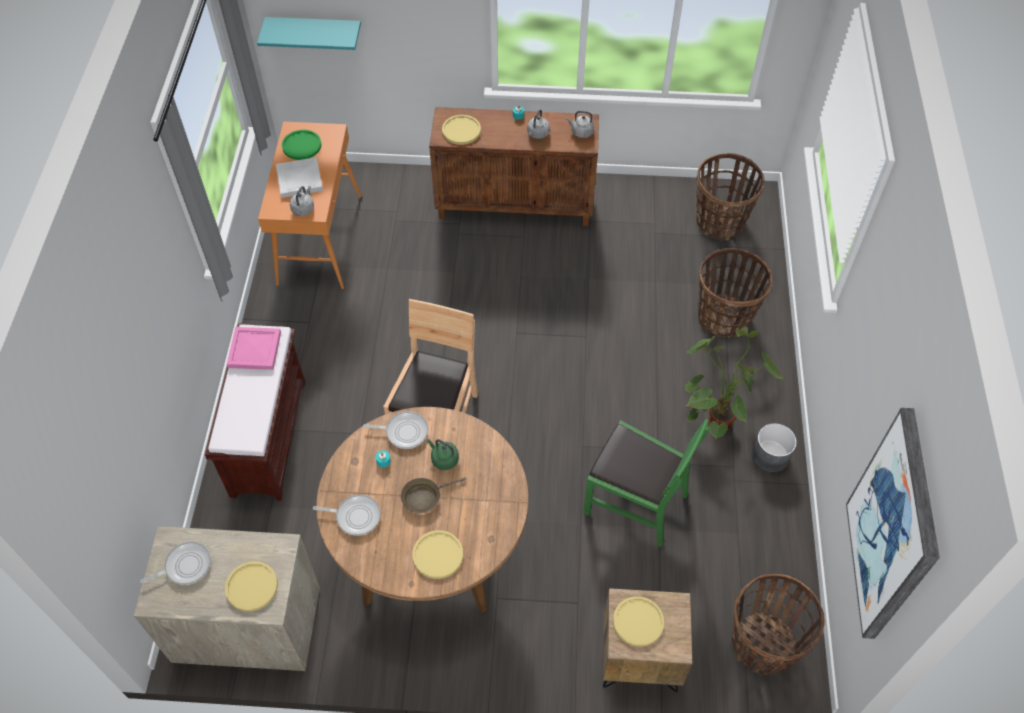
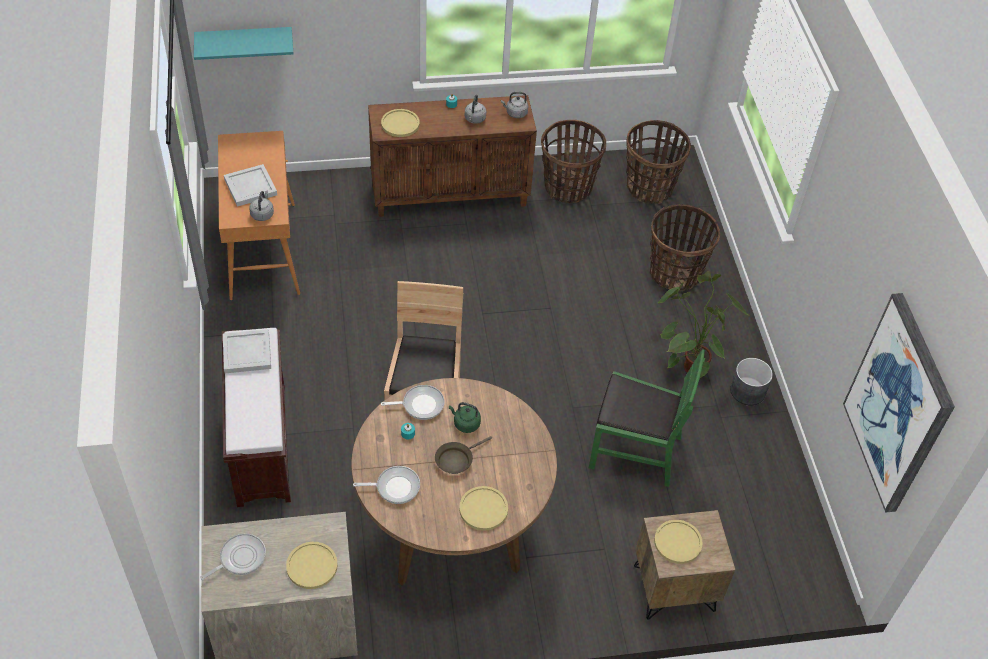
camera: 15 degrees left, 5 degrees down
pink tray [227,327,281,370] -> white tray [223,329,271,373]
green plate [282,130,321,160] -> none
basket [732,574,825,675] -> basket moved to [541,120,606,203]

